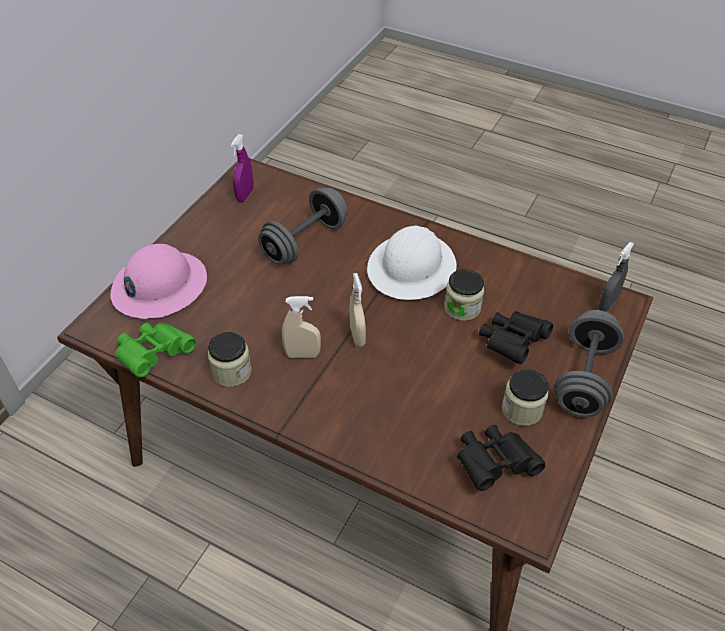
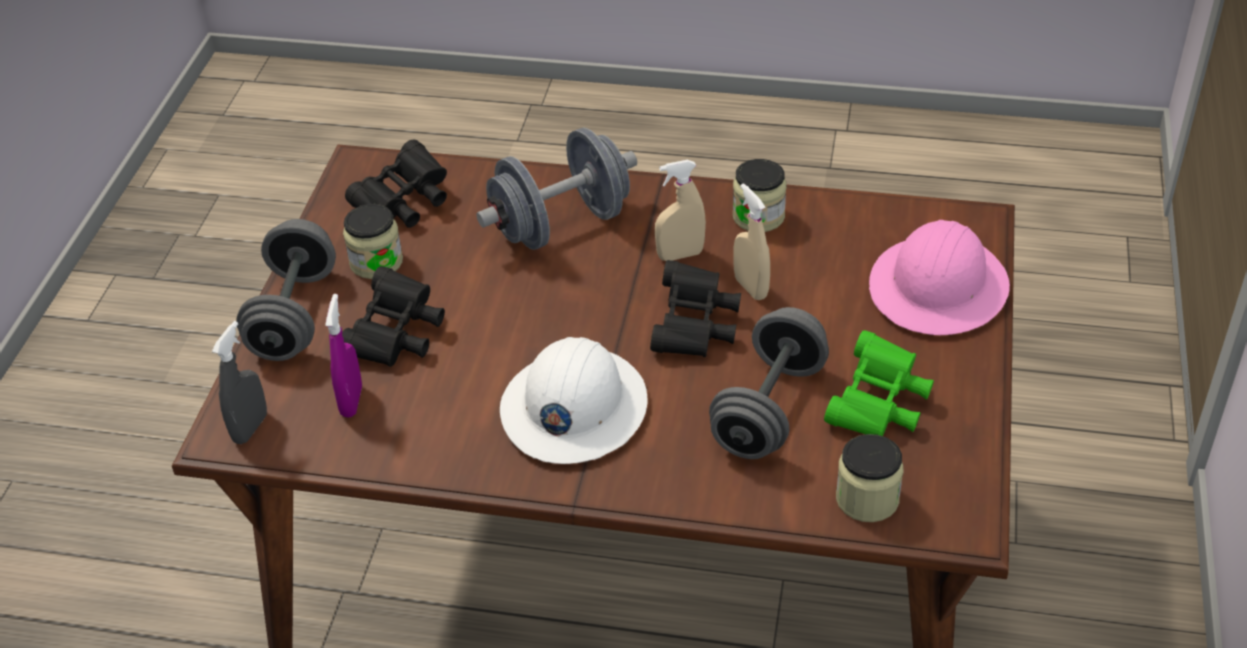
camera: 165 degrees right, 5 degrees down
green binoculars [115,323,197,377] -> green binoculars moved to [824,330,934,436]
purple spray bottle [231,134,254,202] -> purple spray bottle moved to [325,294,362,417]
beige spray bottle [350,273,366,347] -> beige spray bottle moved to [734,183,770,300]
jar [444,269,484,321] -> jar moved to [836,434,903,522]
none -> grey dumbbell [476,128,637,250]
none -> black binoculars [650,260,741,357]

